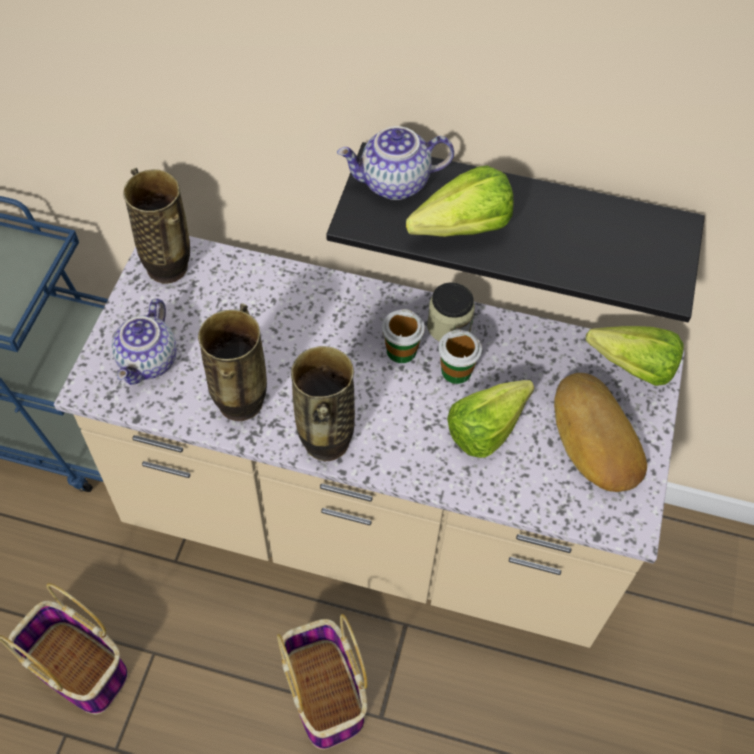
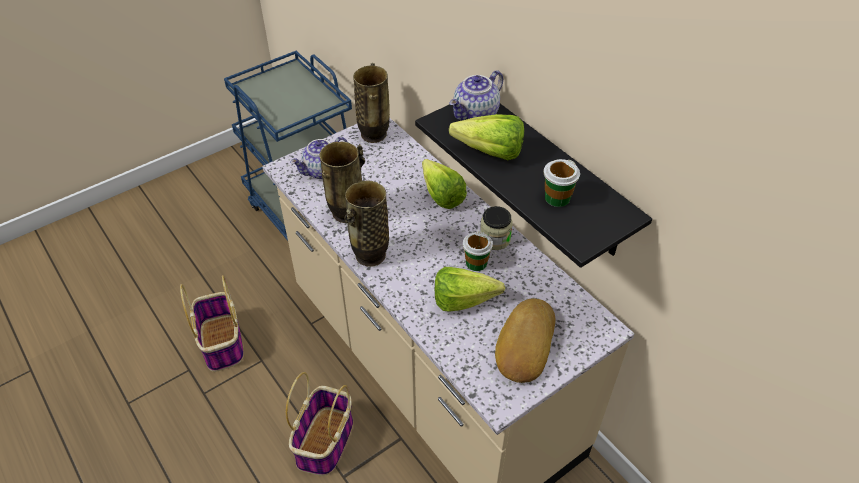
camera: 40 degrees right, 10 degrees down
teapot [337,126,454,200] -> teapot turned 75 degrees counterclockwise [449,70,503,121]
cup [382,309,425,363] -> cup moved to [544,159,580,207]
lettuce [586,326,683,386] -> lettuce moved to [422,159,467,209]

